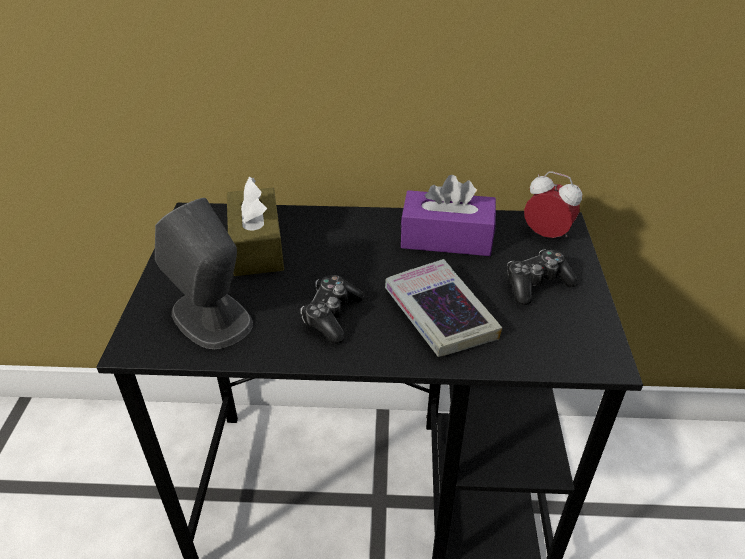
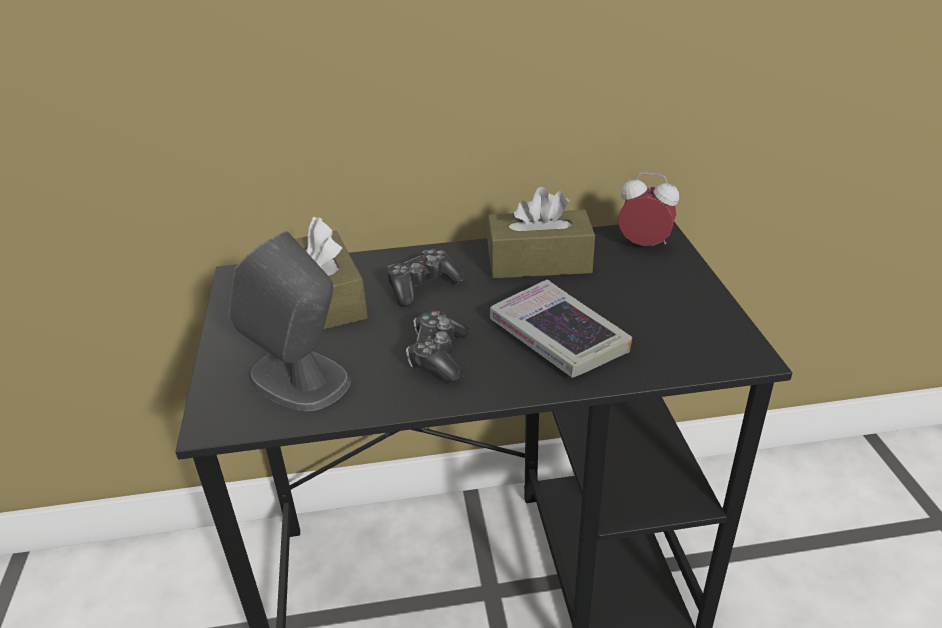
camera: 10 degrees left, 5 degrees down
purple tissue box [400,175,496,256] -> brown tissue box [487,187,595,279]
game controller [507,249,578,305] -> game controller moved to [387,249,465,307]

